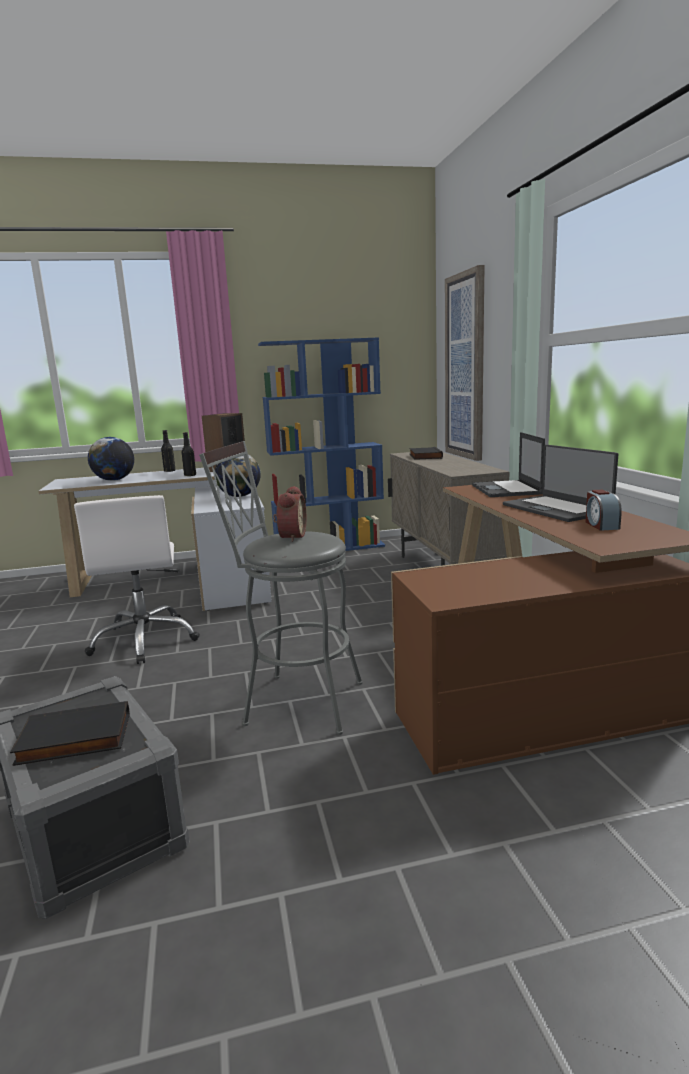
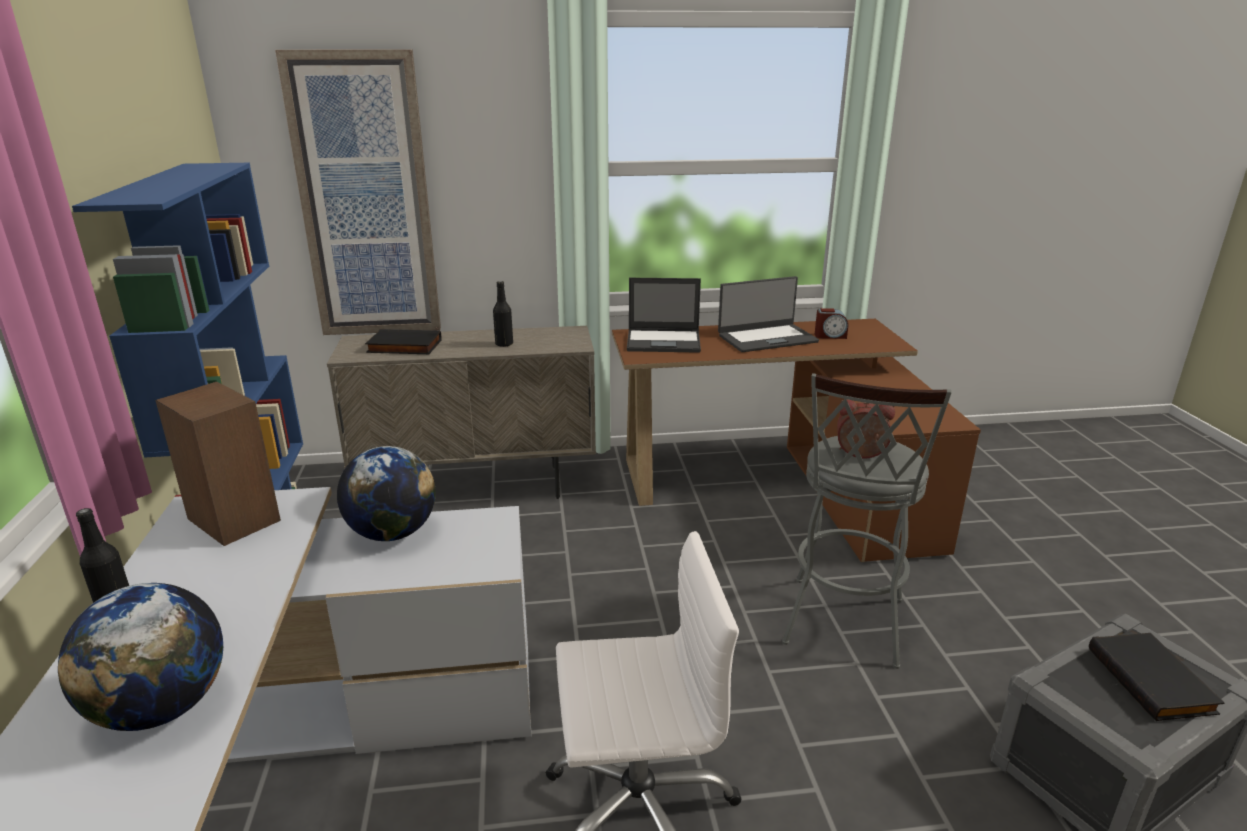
camera: 85 degrees left, 10 degrees up
black bottle [181,432,196,477] -> black bottle moved to [493,281,513,347]

